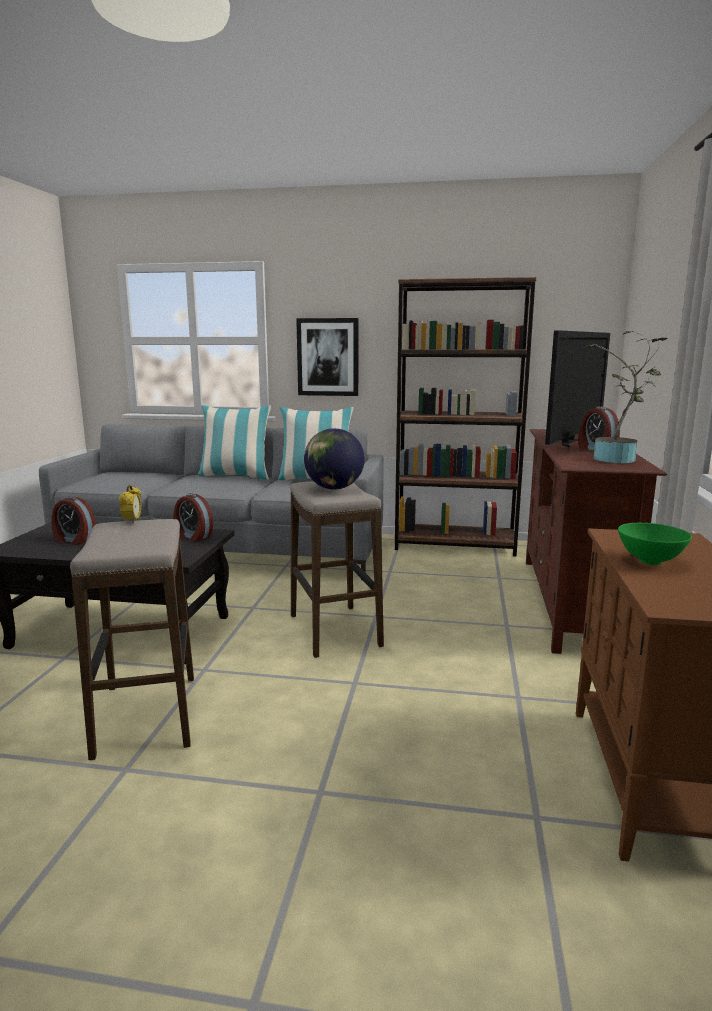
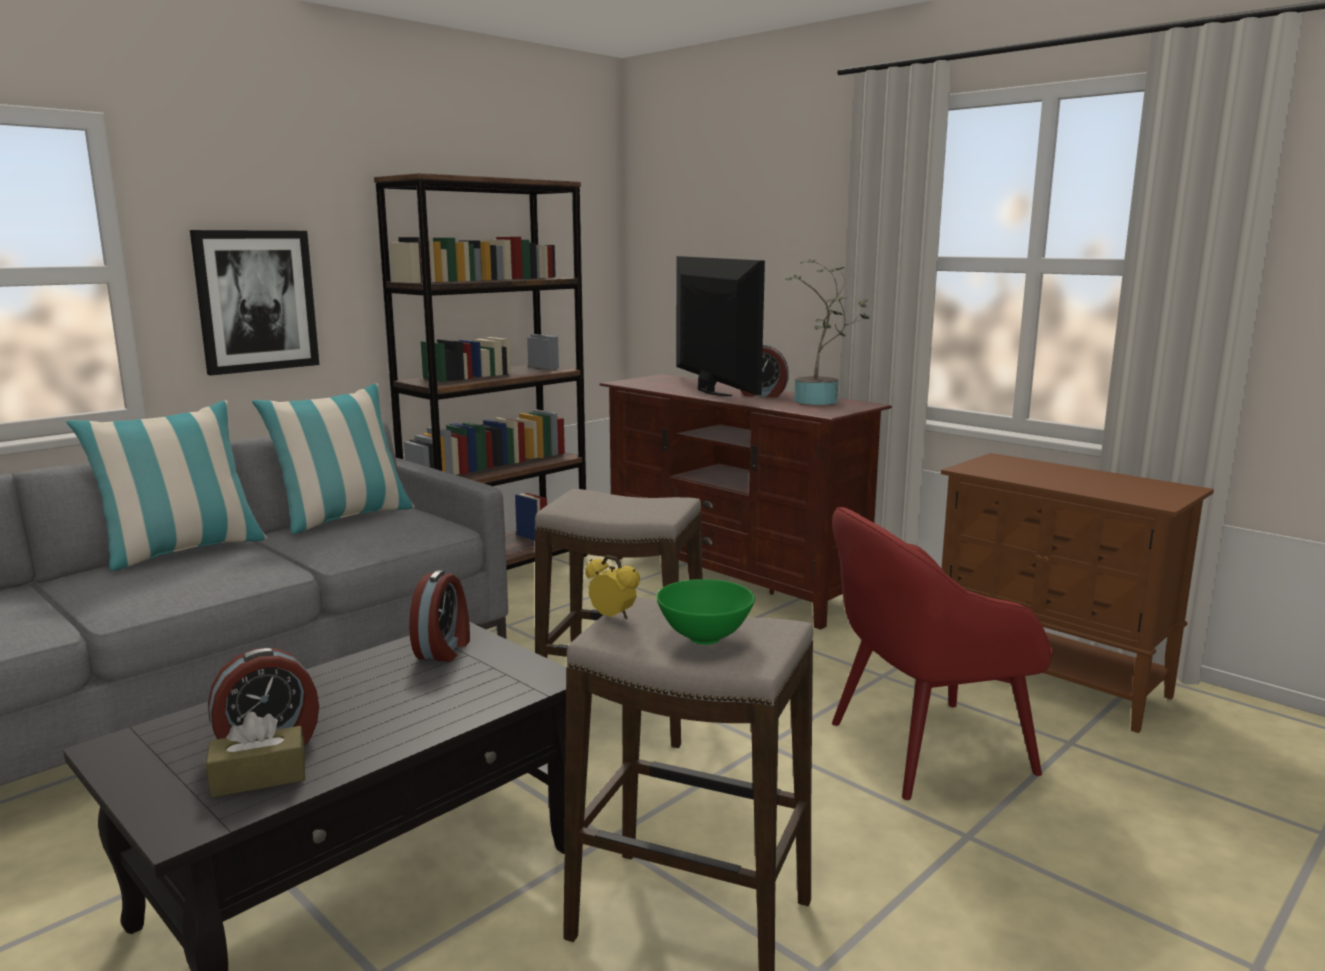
camera: 55 degrees left, 0 degrees up
alarm clock [173,493,213,542] -> alarm clock turned 60 degrees counterclockwise [409,570,470,662]
globe [304,428,365,489] -> none
green bowl [618,523,692,565] -> green bowl moved to [656,579,755,645]
none -> brown tissue box [206,712,305,798]
none -> red armchair [832,507,1053,800]

